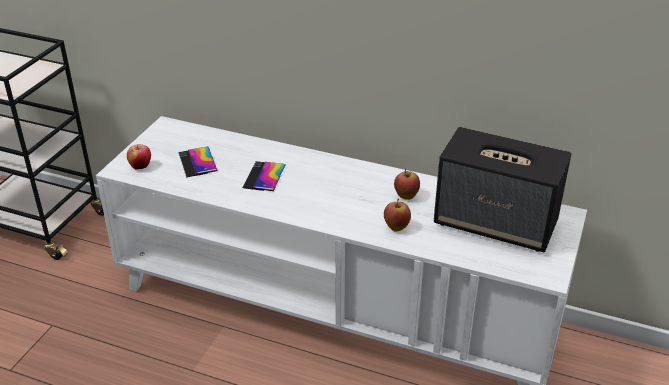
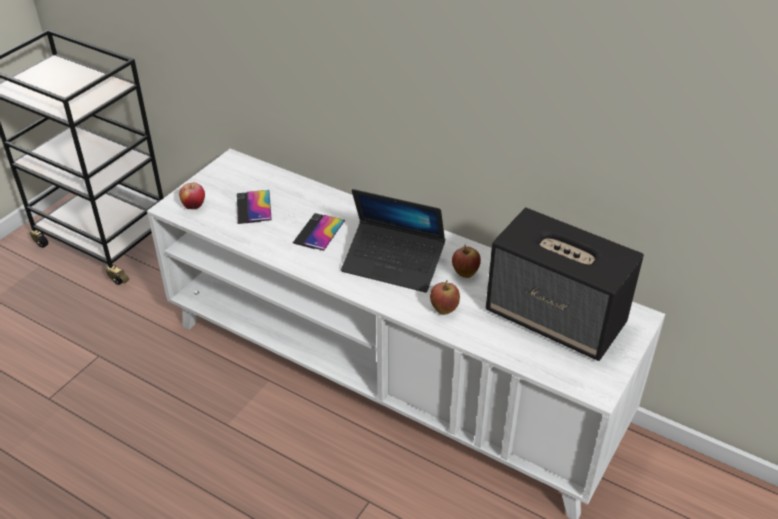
camera: 10 degrees right, 5 degrees up
none -> laptop [341,189,445,293]

